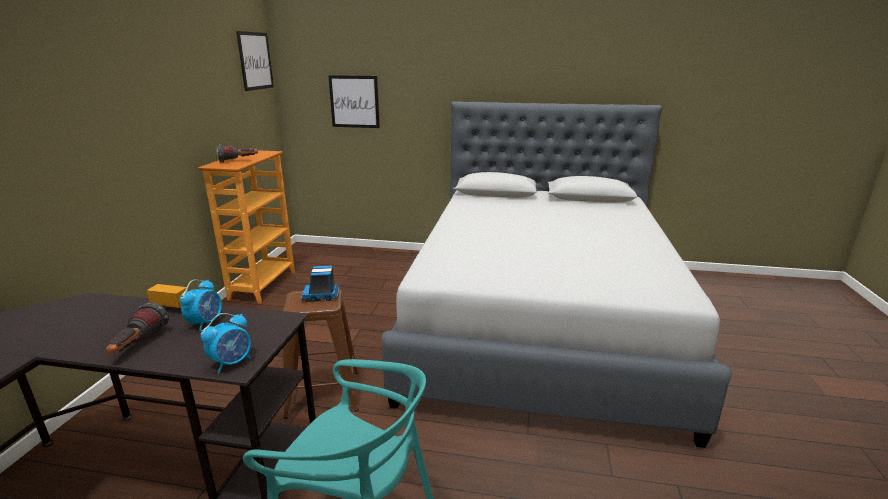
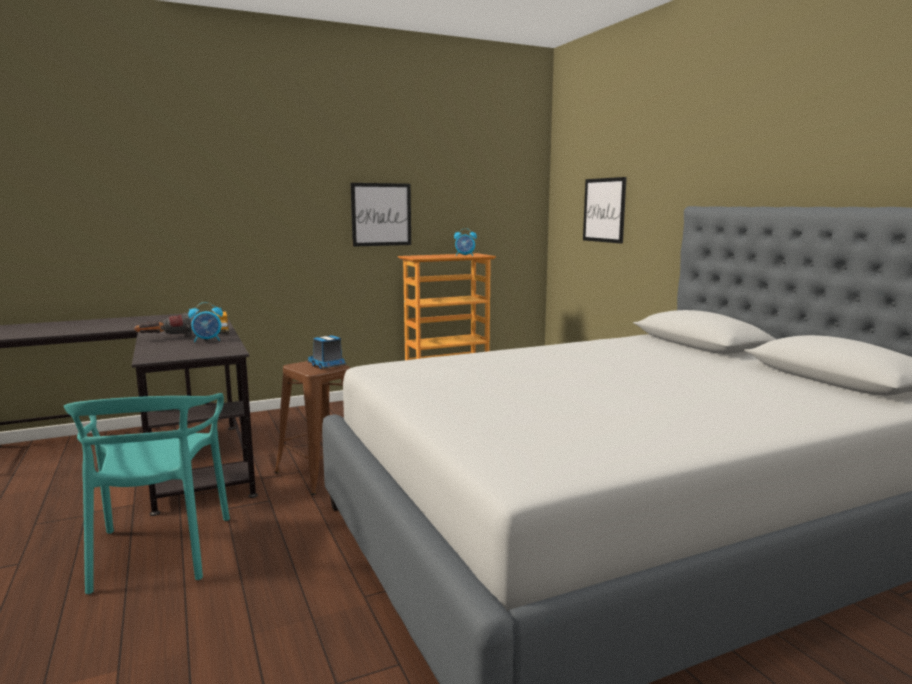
camera: 55 degrees right, 10 degrees down
alarm clock [201,313,251,373] -> alarm clock moved to [454,228,477,256]
flashlight [217,145,258,162] -> none
picture [236,31,274,91] -> picture moved to [351,183,411,247]

